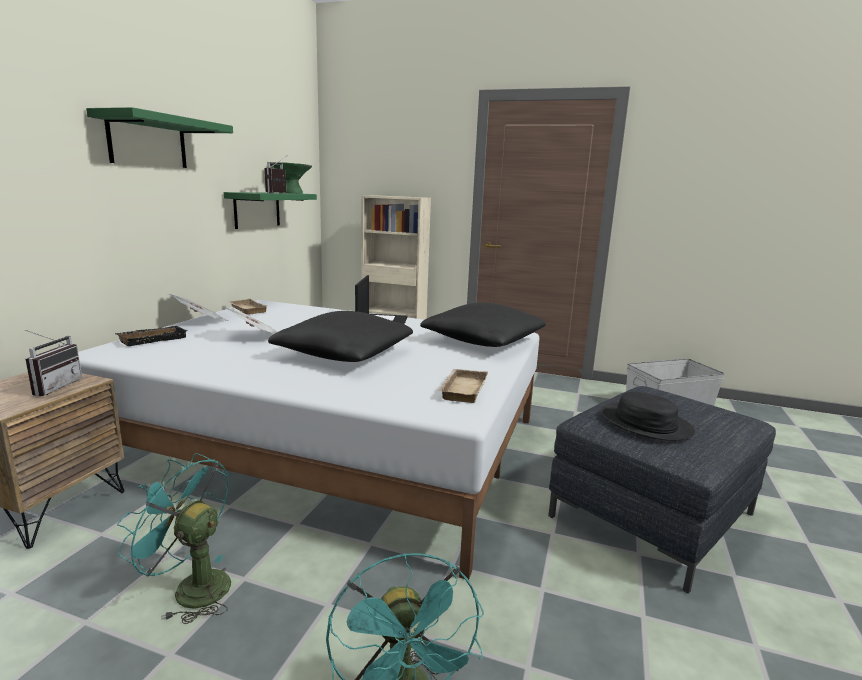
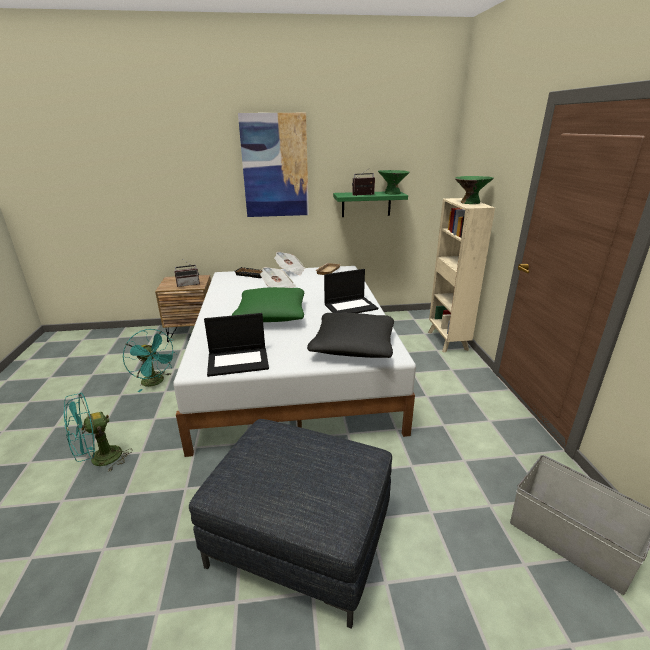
camera: 65 degrees right, 10 degrees up
green shelf [86,107,233,168] -> picture [238,113,309,217]
turquoise fan [117,453,231,624] -> turquoise fan turned 135 degrees clockwise [123,329,177,392]
black pillow [268,311,413,362] -> green pillow [232,287,304,322]
beige tray [438,369,488,403] -> laptop [204,313,269,377]
black hat [601,392,695,441] -> none
none -> green bowl [455,176,494,204]

